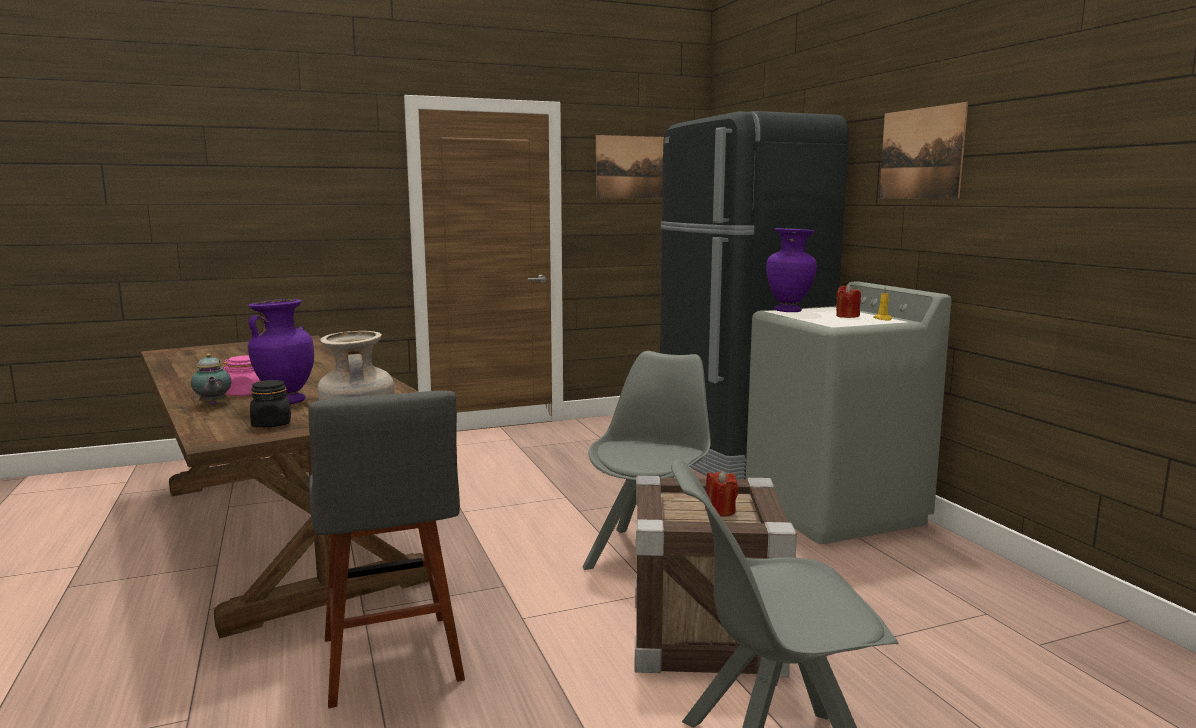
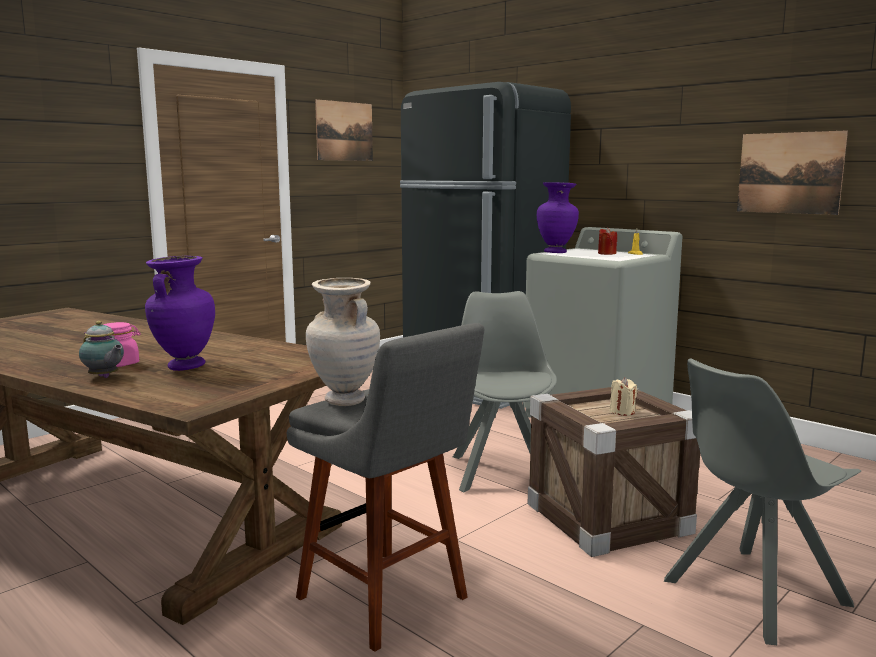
camera: 25 degrees left, 0 degrees up
black jar [250,380,291,427] -> none
red candle [705,470,738,516] -> beige candle [610,377,638,416]
picture [879,102,968,199] -> picture moved to [737,130,848,215]

